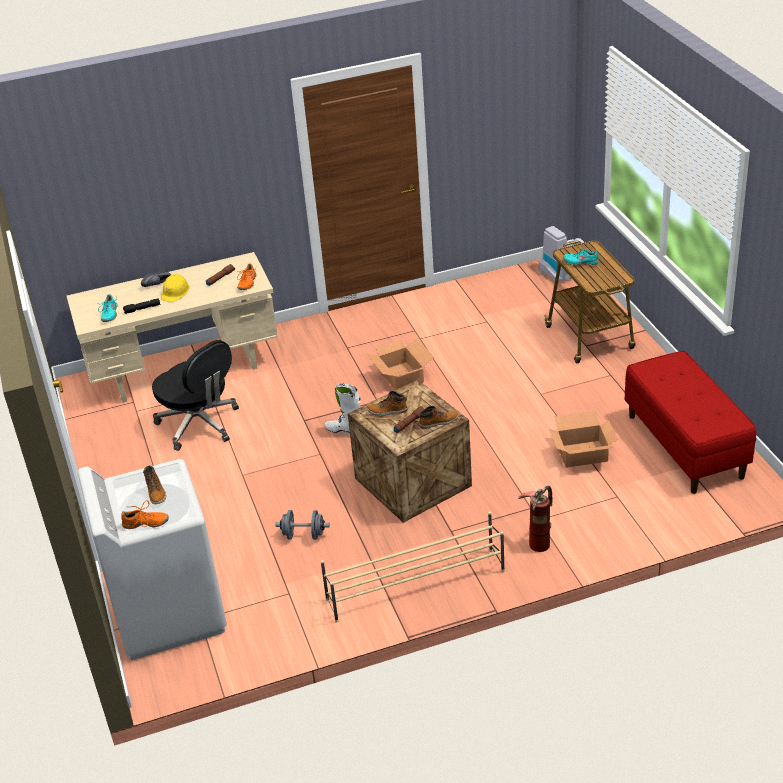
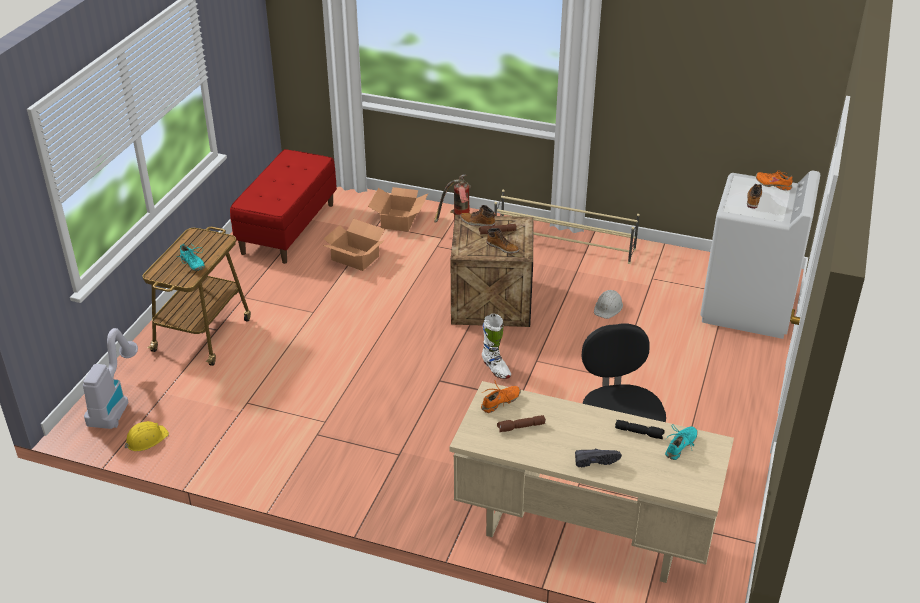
camera: 145 degrees left, 0 degrees up
yellow hard hat [161,274,190,302] -> yellow hard hat moved to [124,421,169,451]
grey dumbbell [275,510,330,540] -> white hard hat [594,290,623,319]
cardboard box [367,338,434,390] -> cardboard box moved to [368,187,428,232]

